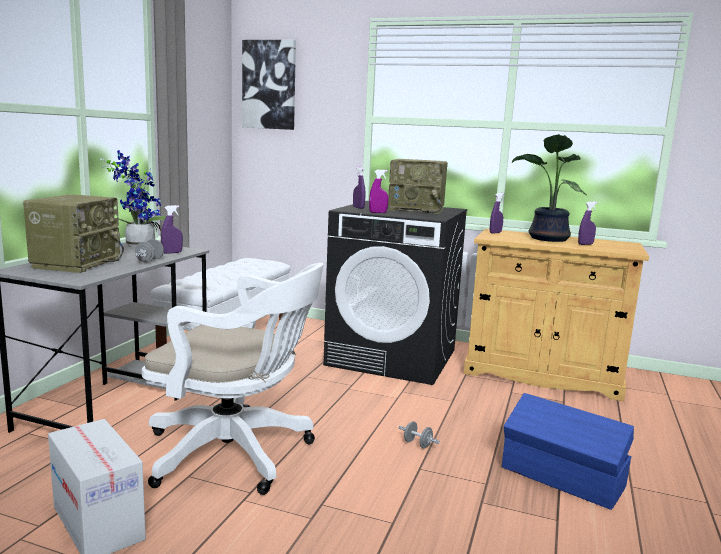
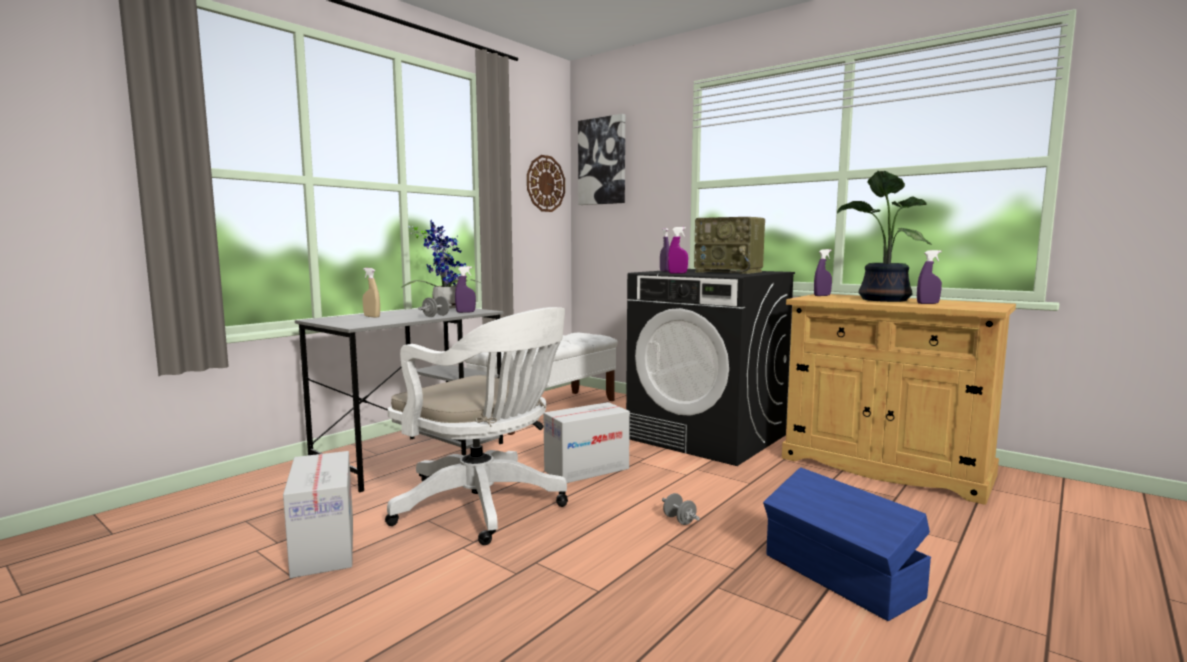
camera: 20 degrees right, 5 degrees down
radio [23,194,124,273] -> beige spray bottle [363,268,380,318]
none -> wall clock [527,155,565,212]
none -> cardboard box [544,402,630,483]

